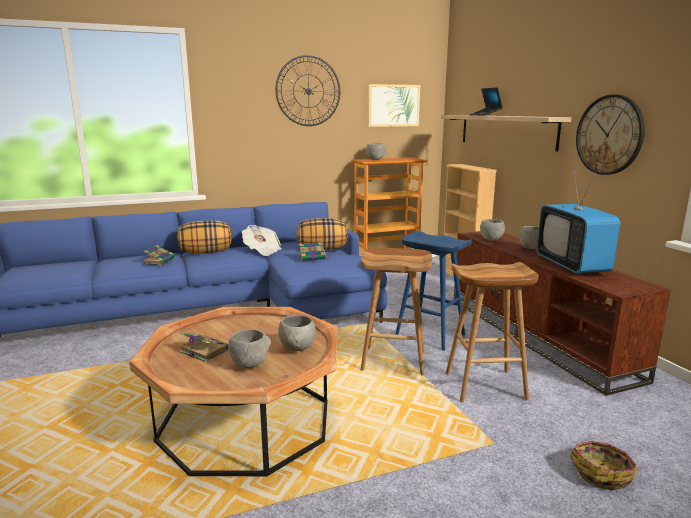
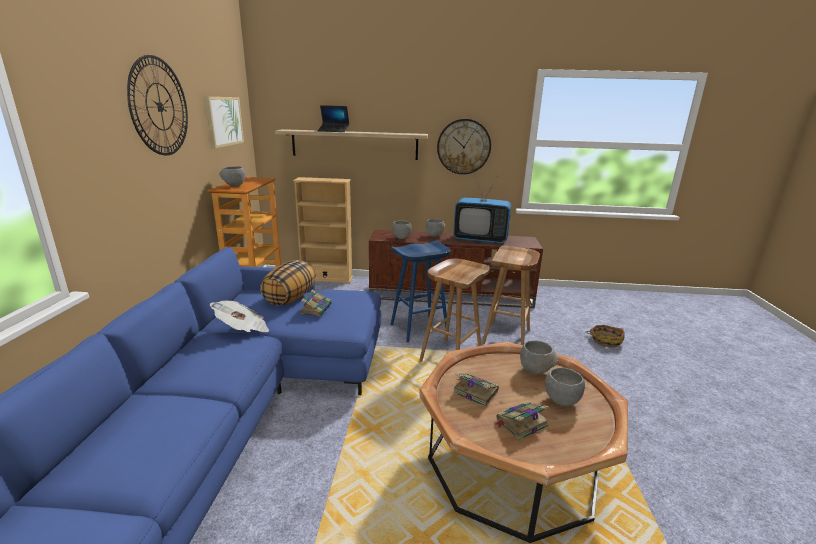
camera: 65 degrees left, 5 degrees up
book [143,245,174,265] -> book moved to [453,373,499,407]
pillow [177,220,232,253] -> none

